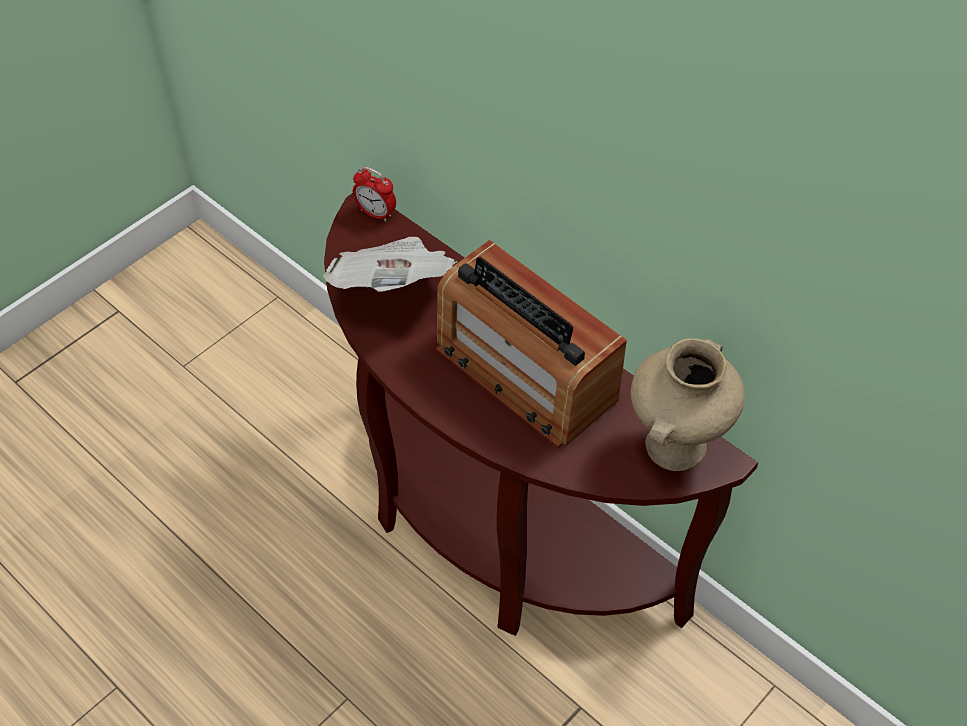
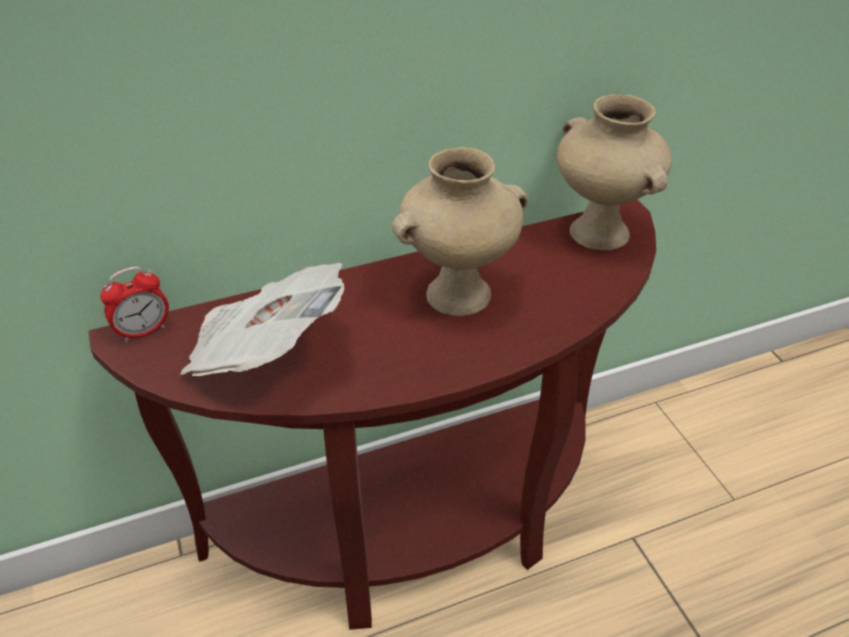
camera: 65 degrees left, 10 degrees down
radio [436,240,627,448] -> beige vase [392,147,529,316]

